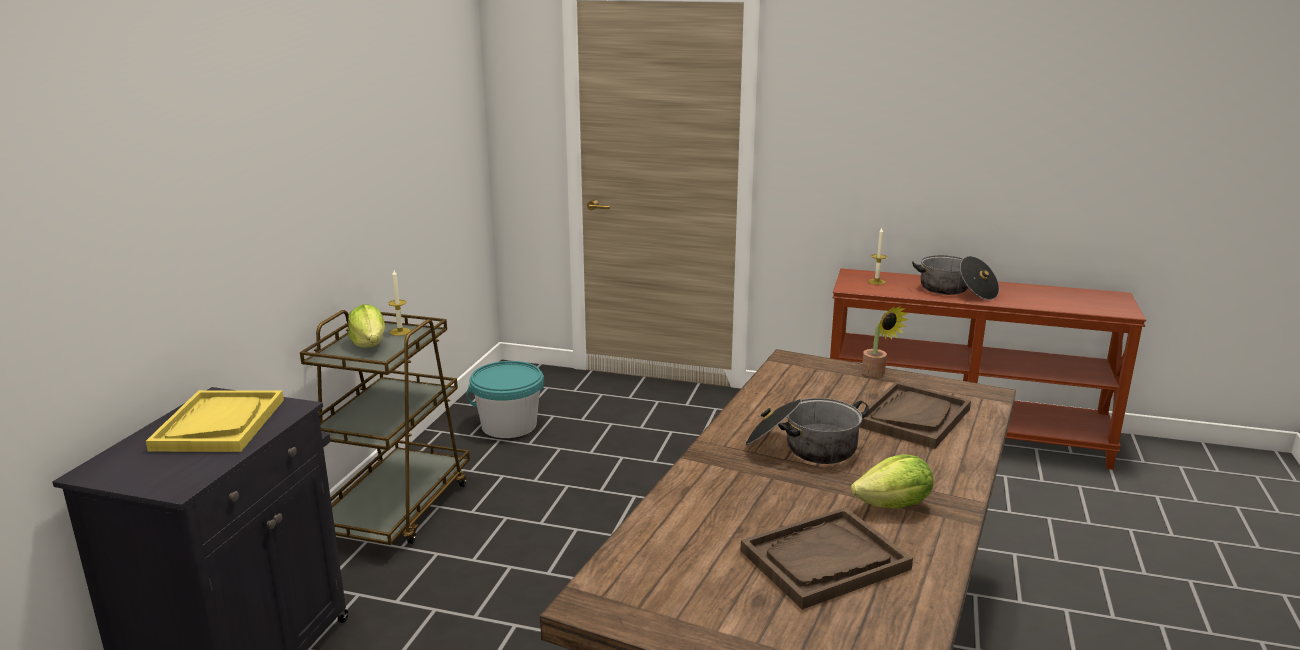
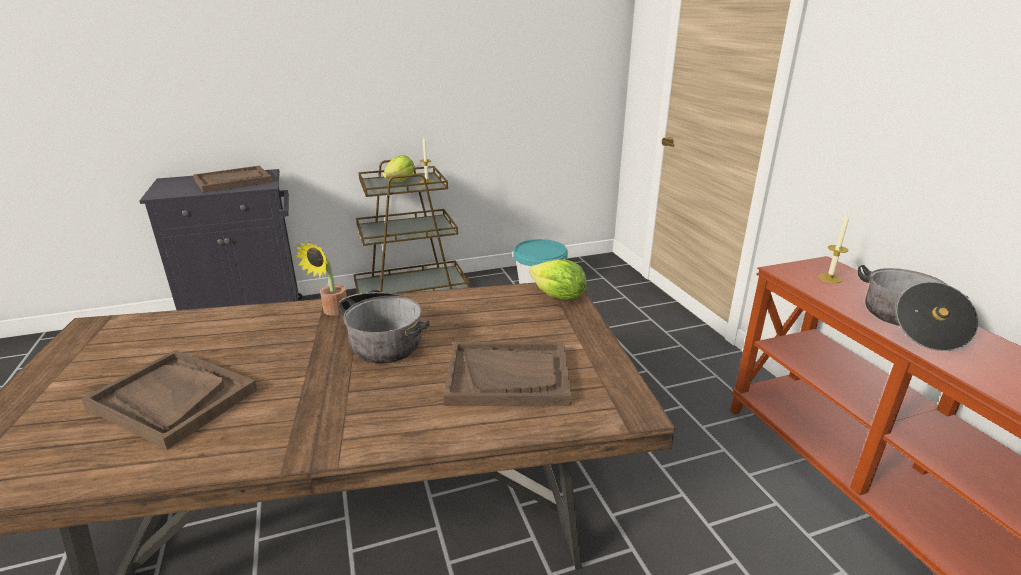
camera: 55 degrees right, 5 degrees up
yellow tray [146,390,284,452] -> brown tray [193,166,273,193]
lettuce [851,454,934,508] -> lettuce moved to [529,259,587,300]
potted plant [862,306,908,377] -> potted plant moved to [294,241,347,315]

